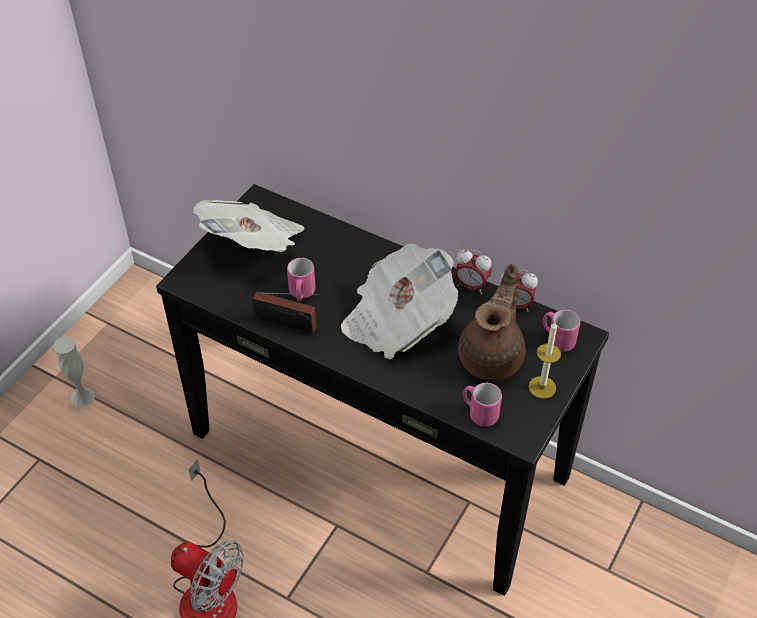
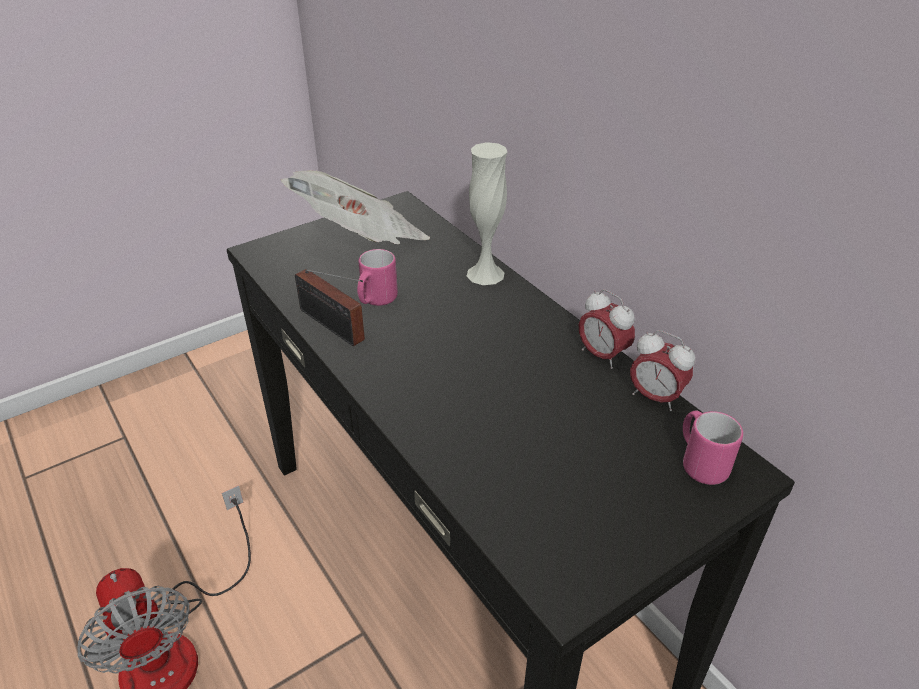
camera: 25 degrees right, 10 degrees down
white vase [53,337,95,407] -> white vase moved to [467,142,507,285]
newspaper [341,243,458,359] -> none
brown teapot [458,264,526,380] -> none
pink mug [463,383,502,427] -> none
candle [529,322,561,399] -> none

